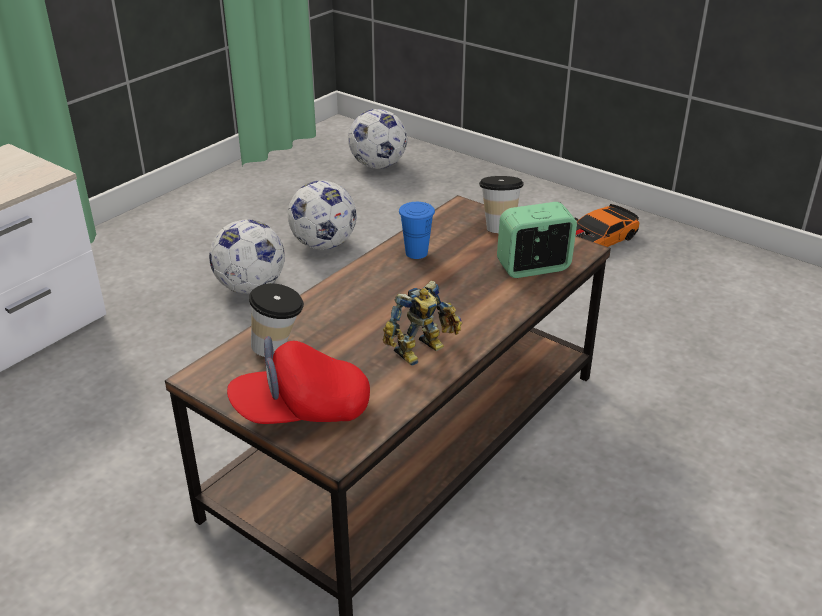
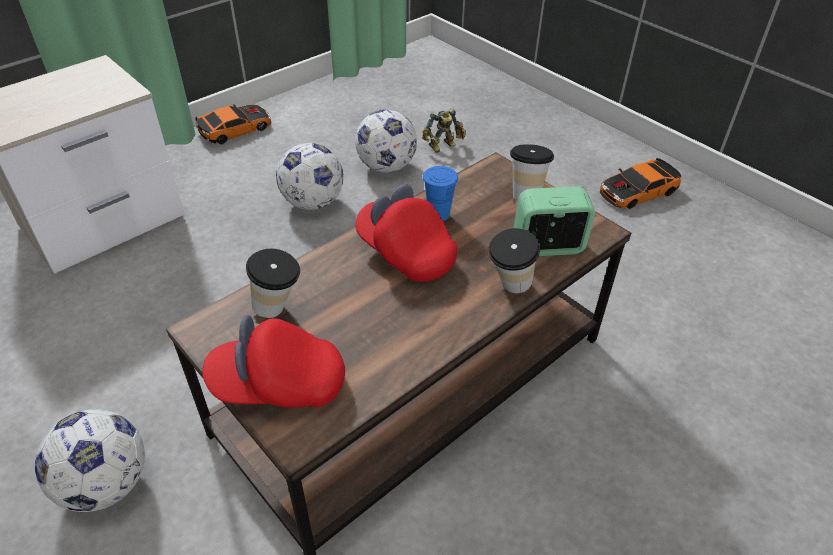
camera: 10 degrees right, 10 degrees up
football [348,109,407,169] -> football moved to [35,409,145,512]
toy robot [383,281,462,366] -> toy robot moved to [422,108,466,153]
none -> toy car [195,104,272,144]
none -> red cap [356,184,457,282]
none -> cup [488,228,540,293]

